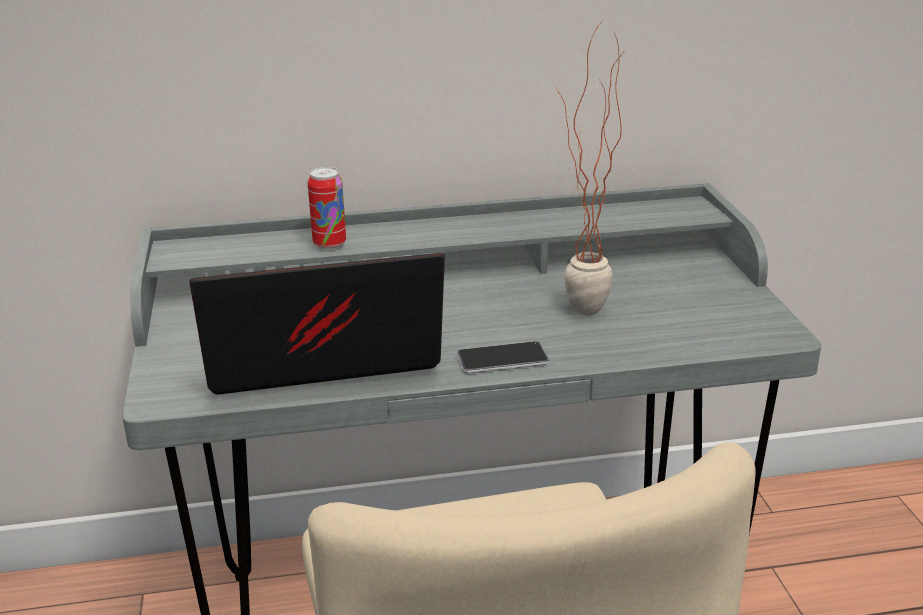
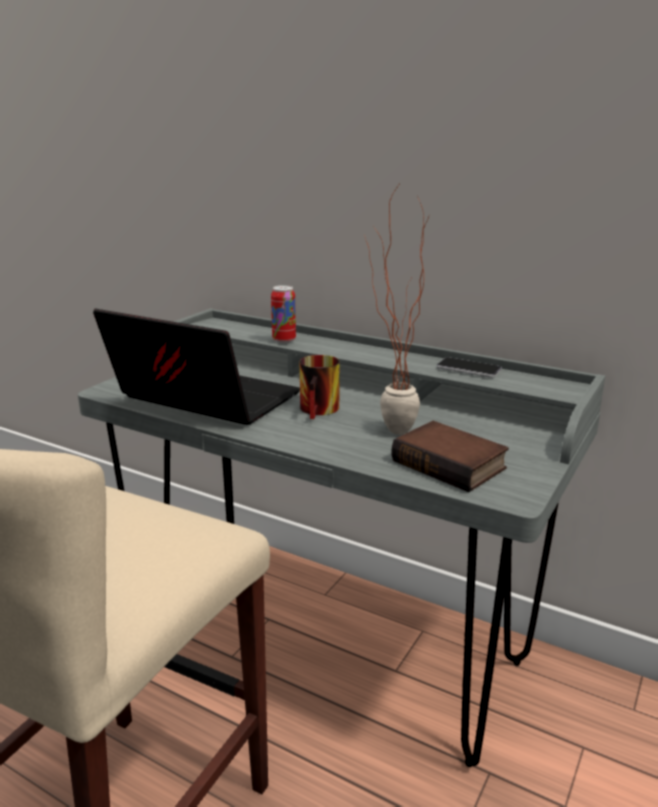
camera: 40 degrees right, 5 degrees down
phone [457,341,549,374] -> phone moved to [437,357,502,378]
none -> mug [300,355,340,419]
none -> book [391,421,509,492]

